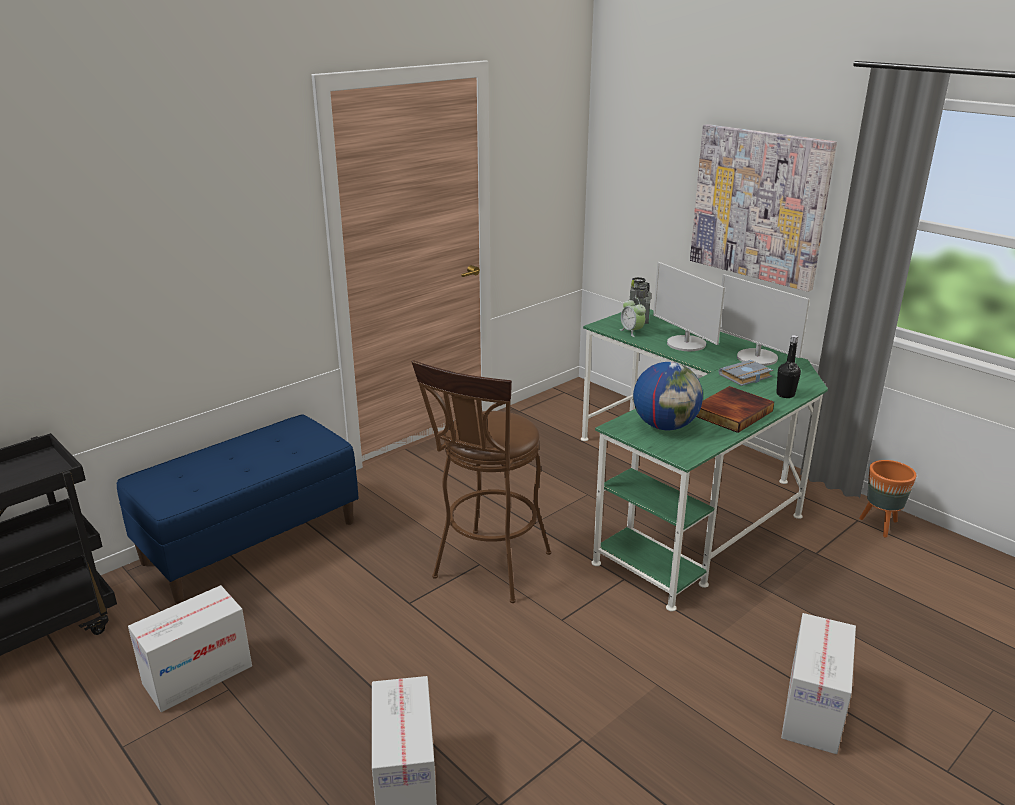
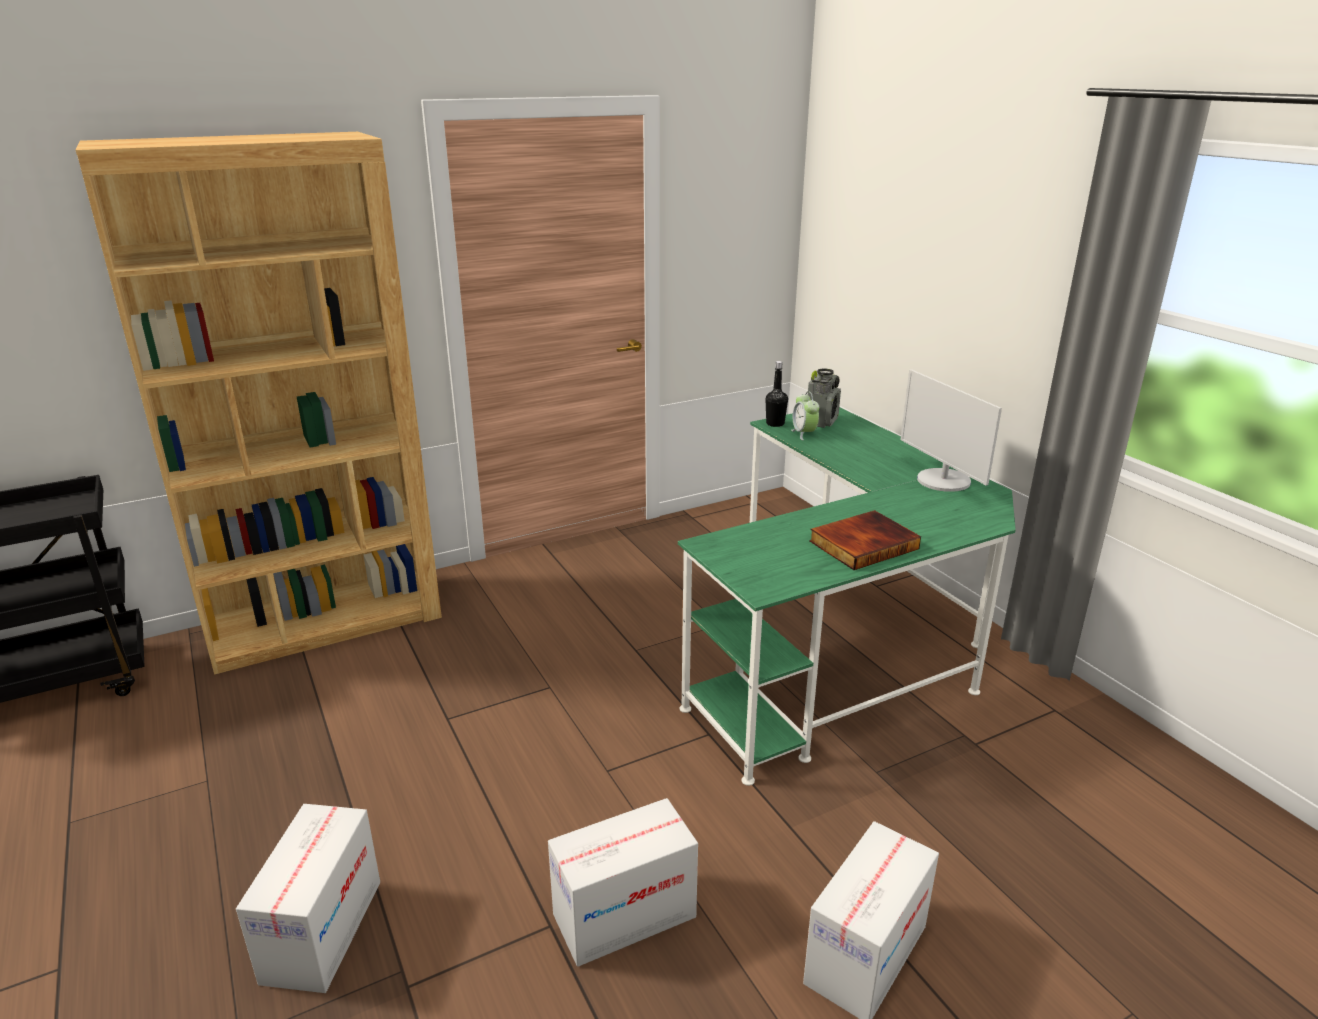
camera: 15 degrees right, 0 degrees up
blue bench [117,414,359,603] -> brown bookcase [76,132,442,675]
cardboard box [128,585,252,712] -> cardboard box moved to [548,798,698,967]
brown stool [412,360,551,603] -> none
globe [633,362,703,430] -> none
monitor [653,262,725,351] -> none
picture [690,124,837,292] -> none
grey book [719,360,773,386] -> none
black bottle [776,335,801,398] -> black bottle moved to [766,361,788,427]
orange planter [859,460,917,538] -> none

